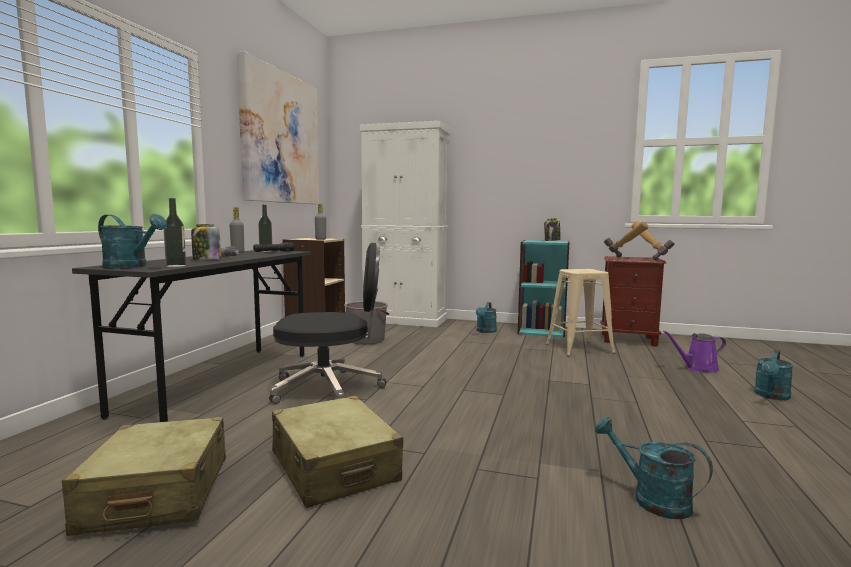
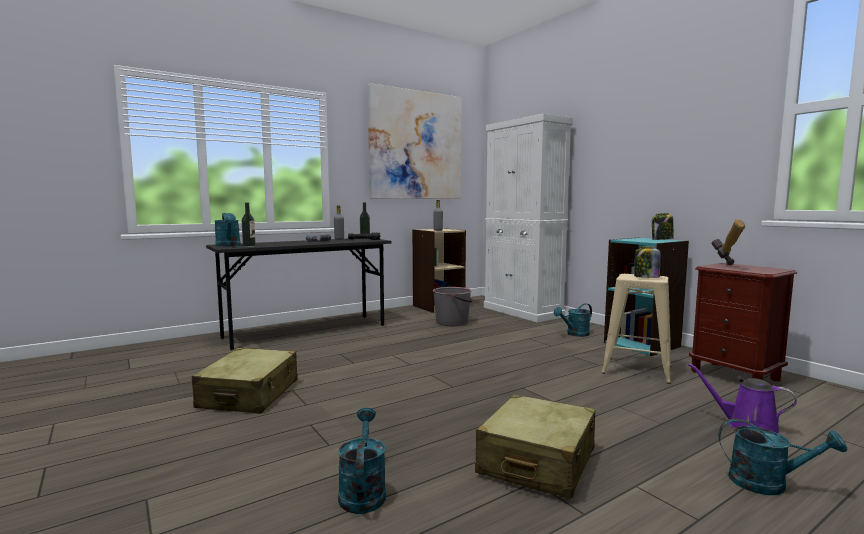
camera: 40 degrees right, 0 degrees up
beige suitcase [62,417,226,536] -> beige suitcase moved to [475,394,595,499]
jar [191,224,221,260] -> jar moved to [634,246,660,278]
black office chair [269,243,387,404] -> none
hammer [632,221,675,260] -> none
turquoise watering can [754,350,794,400] -> turquoise watering can turned 150 degrees counterclockwise [719,418,847,495]

